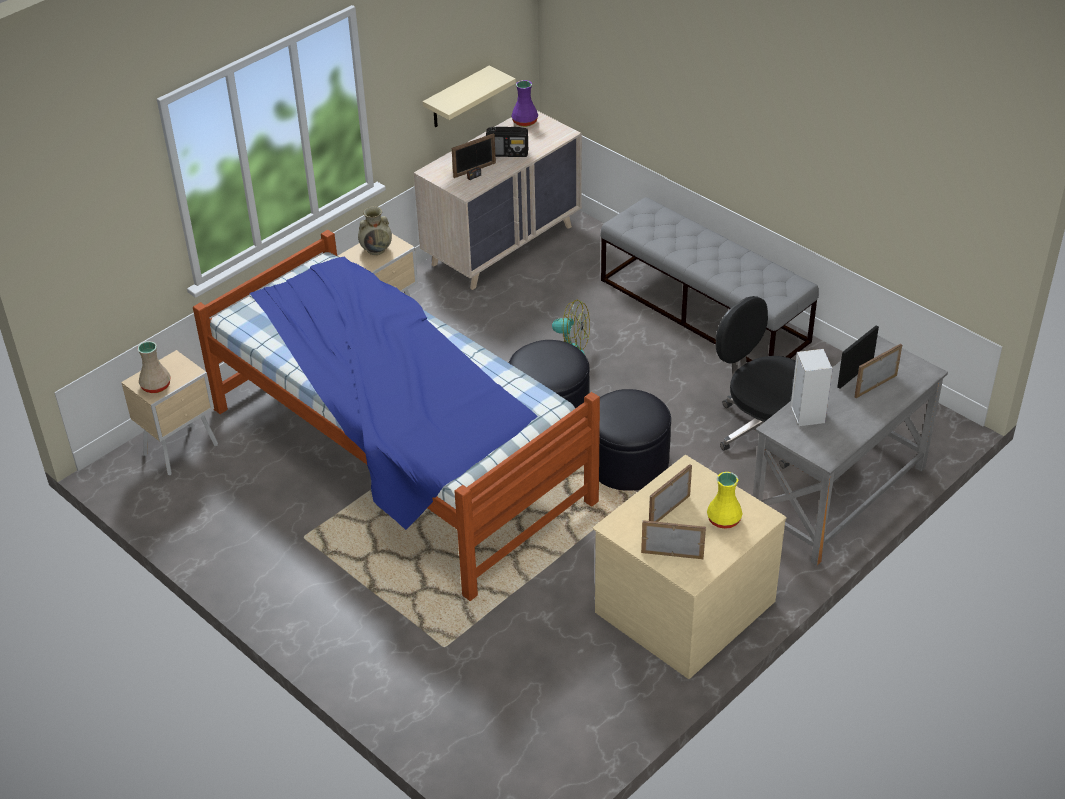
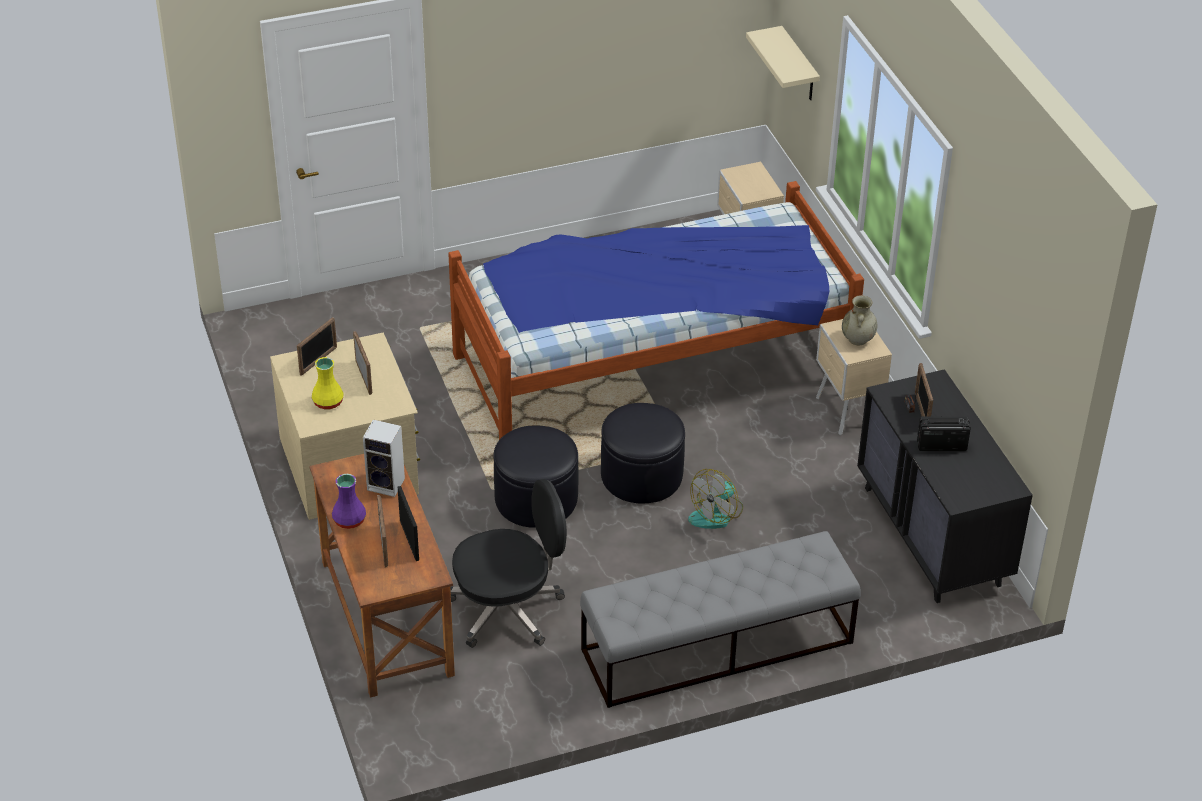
camera: 115 degrees right, 0 degrees up
beige vase [137,341,171,393] -> none
beige dresser [414,111,582,290] -> black dresser [857,369,1033,603]
beige shelf [423,66,516,128] -> beige shelf moved to [746,26,820,100]
radio [486,126,528,157] -> radio turned 60 degrees clockwise [917,417,971,451]
purple vase [511,80,538,127] -> purple vase moved to [332,474,366,529]
grey desk [753,335,948,566] -> brown desk [309,454,455,697]

